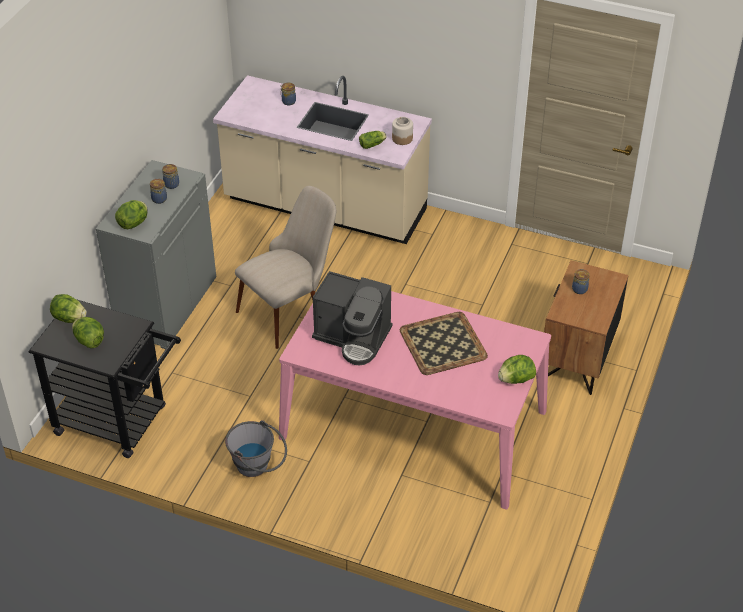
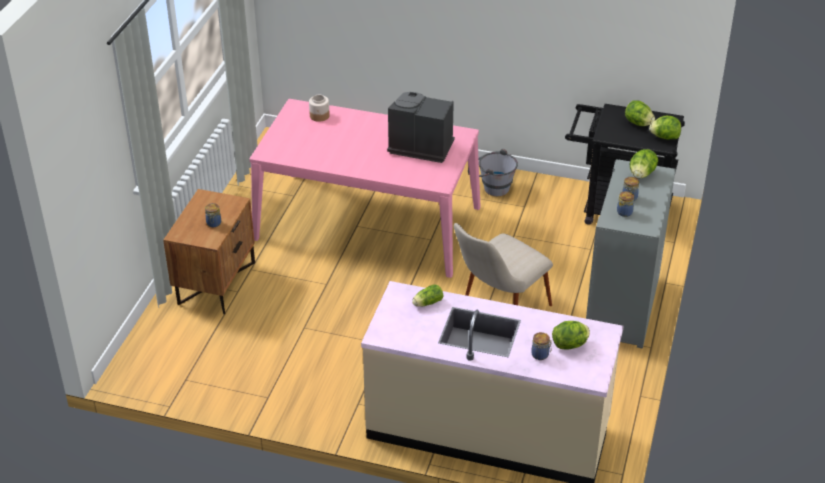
camera: 175 degrees right, 5 degrees down
jar [392,117,413,145] -> jar moved to [309,95,330,122]
tray [400,312,488,375] -> none
lettuce [498,355,536,384] -> lettuce moved to [552,321,590,350]

